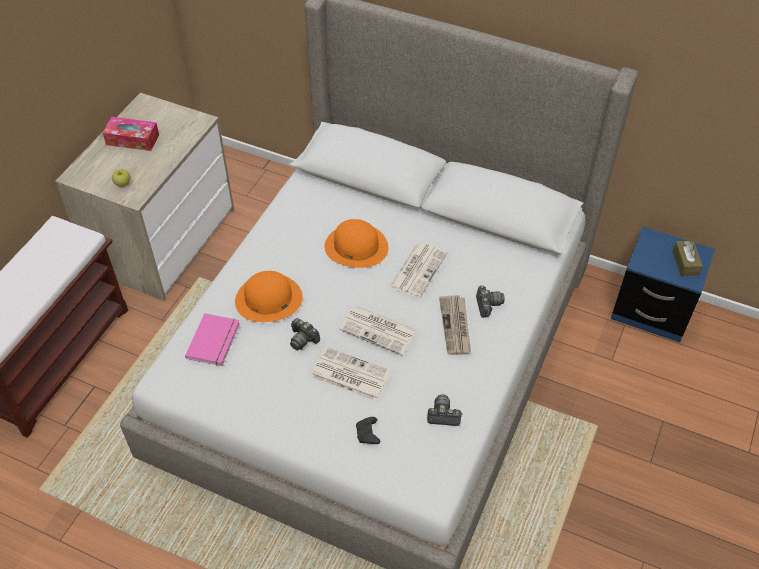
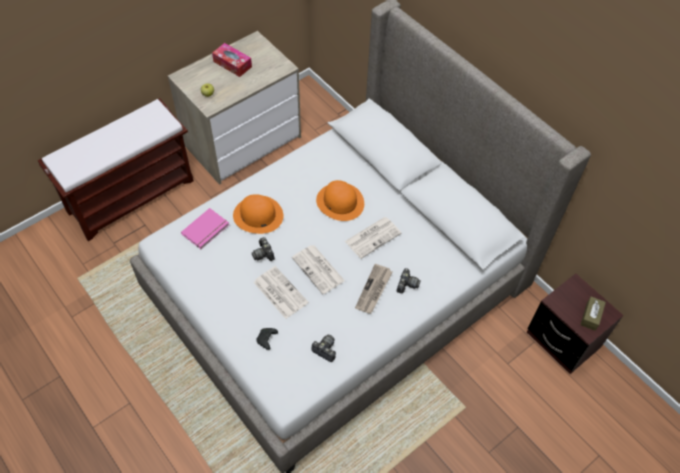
camera: 25 degrees right, 5 degrees up
blue nightstand [611,227,715,342] -> brown nightstand [527,273,624,374]

